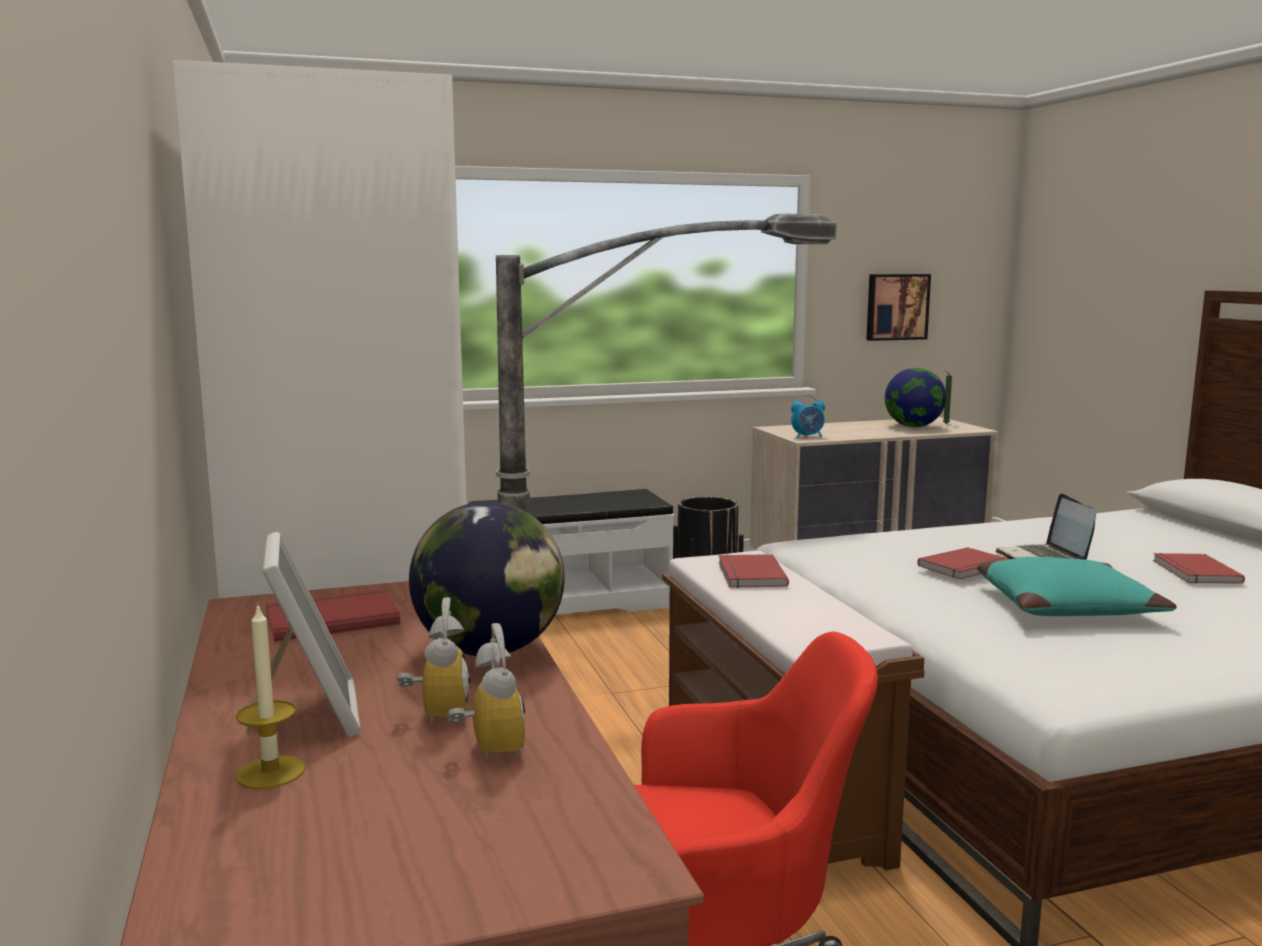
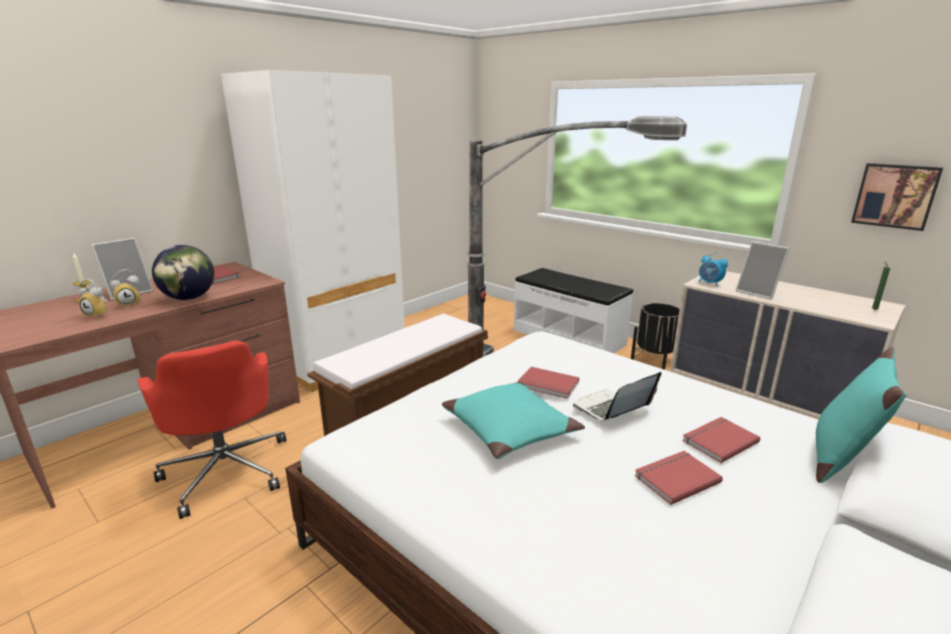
camera: 60 degrees right, 10 degrees up
alarm clock [448,623,525,759] -> alarm clock turned 60 degrees clockwise [78,279,108,317]
red book [719,554,789,588] -> red book moved to [682,417,760,463]
globe [885,368,946,427] -> none
none -> picture frame [736,241,790,299]
none -> turquoise pillow [816,347,906,483]

